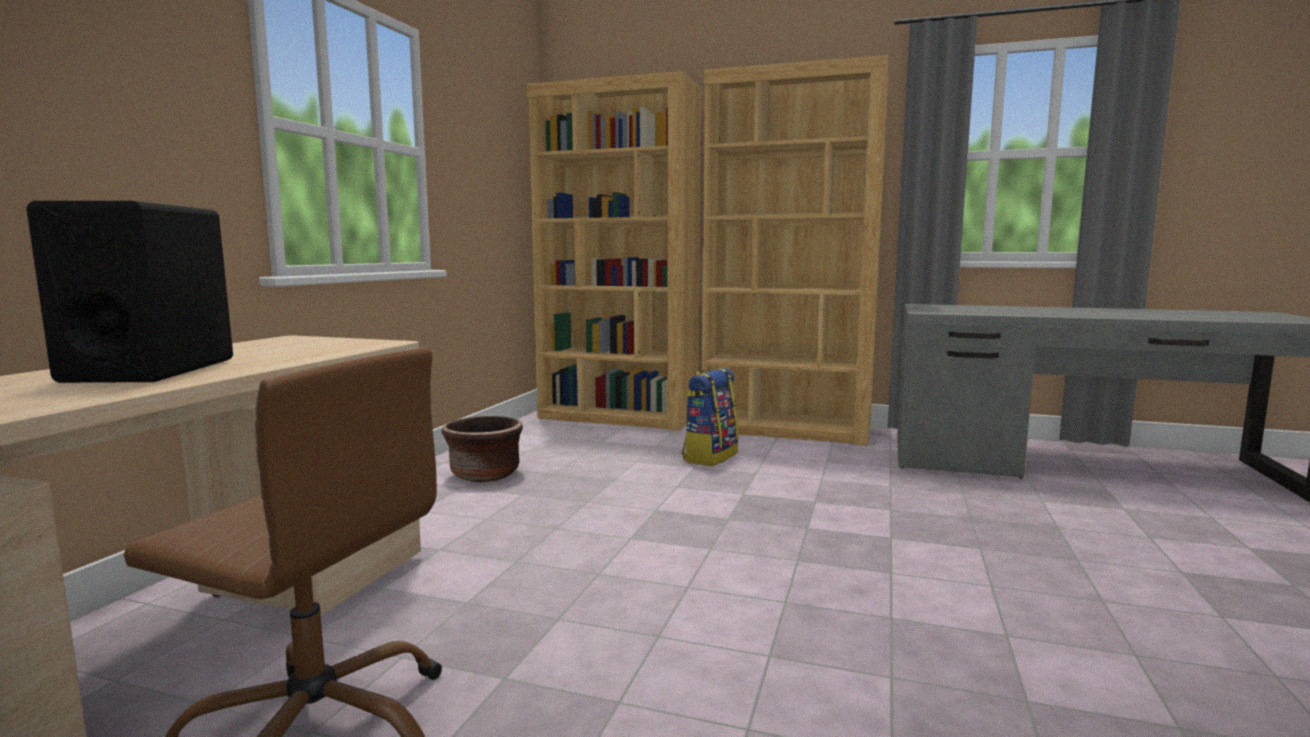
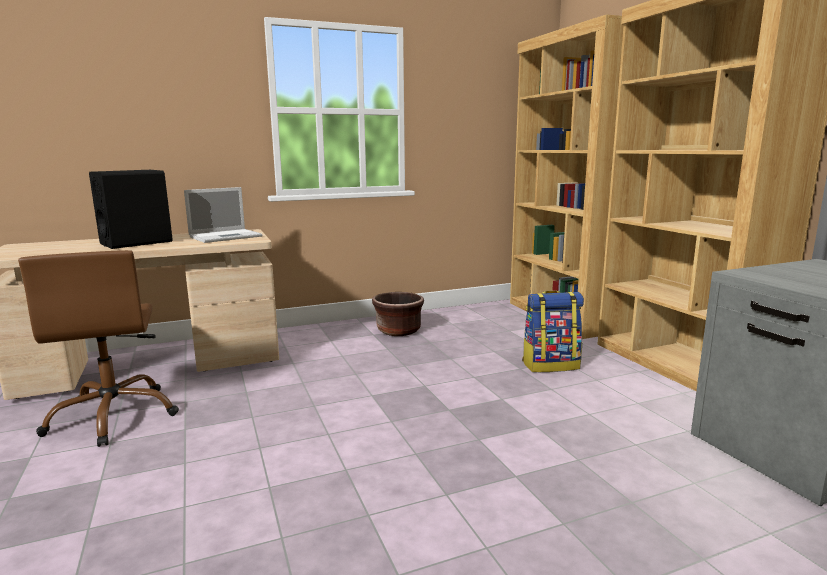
camera: 50 degrees right, 5 degrees up
none -> laptop [184,187,262,243]

